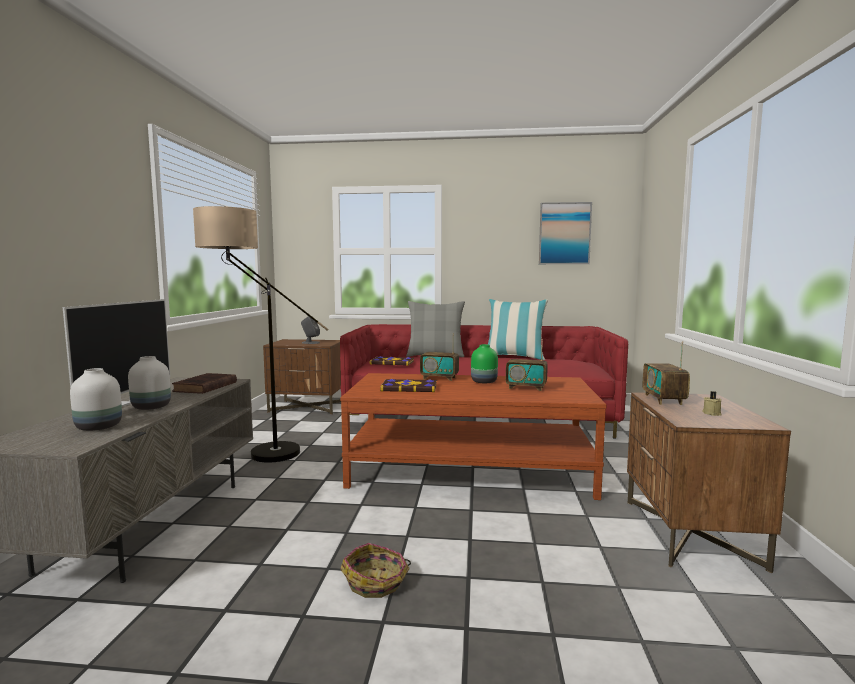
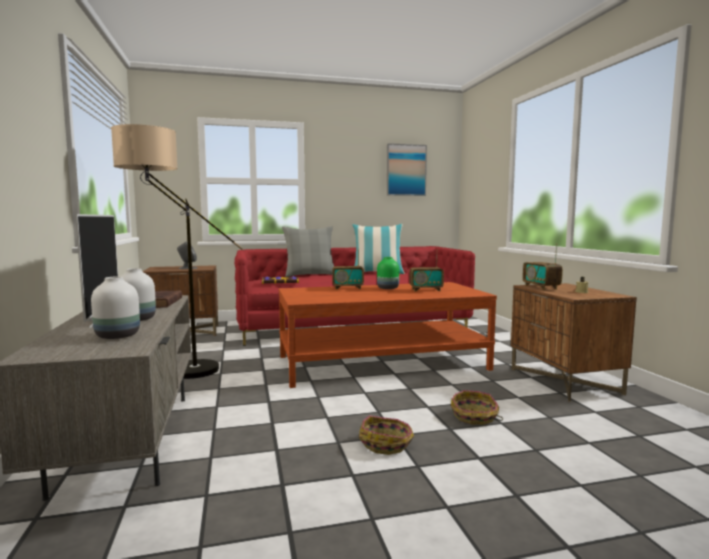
camera: 20 degrees left, 0 degrees up
book [380,379,437,392] -> none
none -> basket [451,390,503,425]

